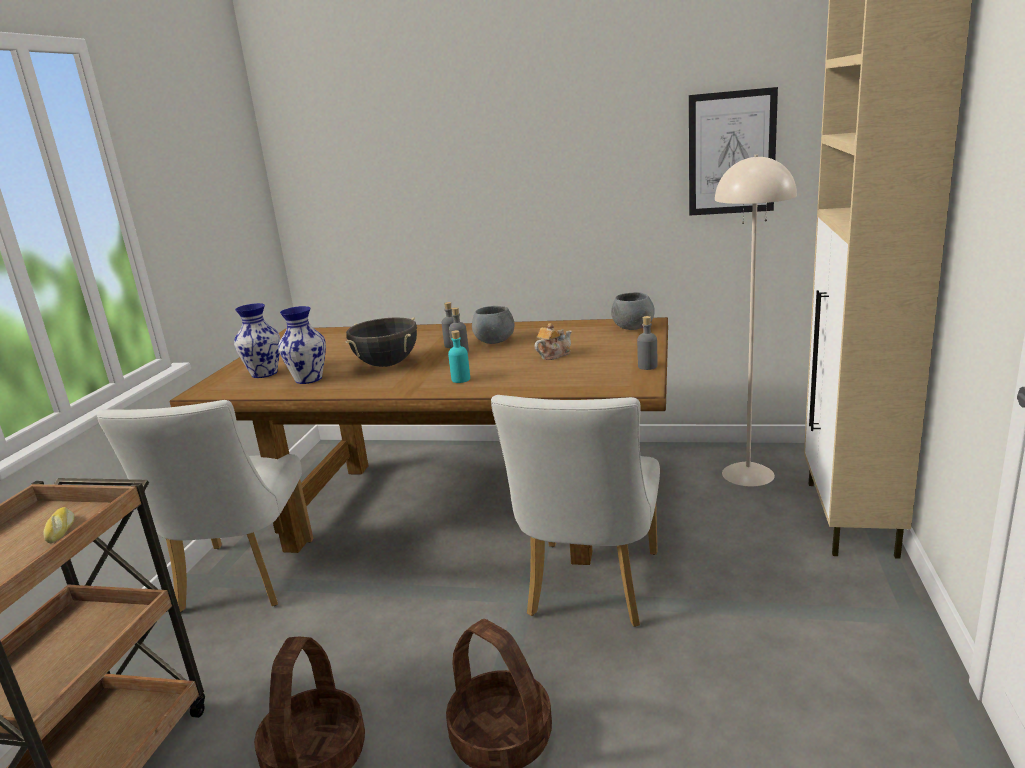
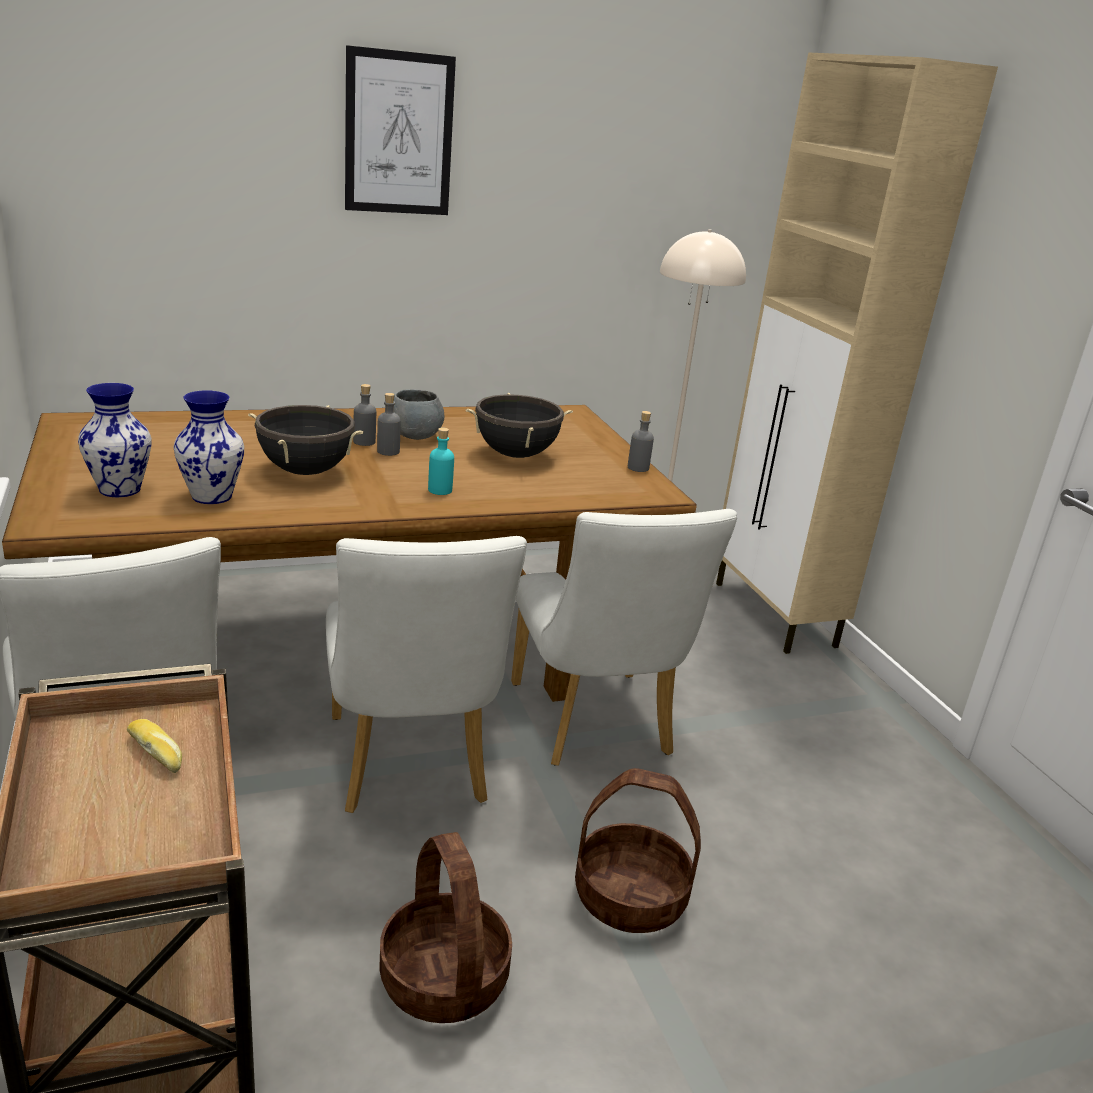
camera: 35 degrees left, 5 degrees up
teapot [535,323,572,360] -> black cooking pot [465,393,573,458]
grey bowl [611,292,655,330] -> none
picture [689,87,778,216] -> picture moved to [345,45,456,215]
none -> white chair [326,536,527,813]

